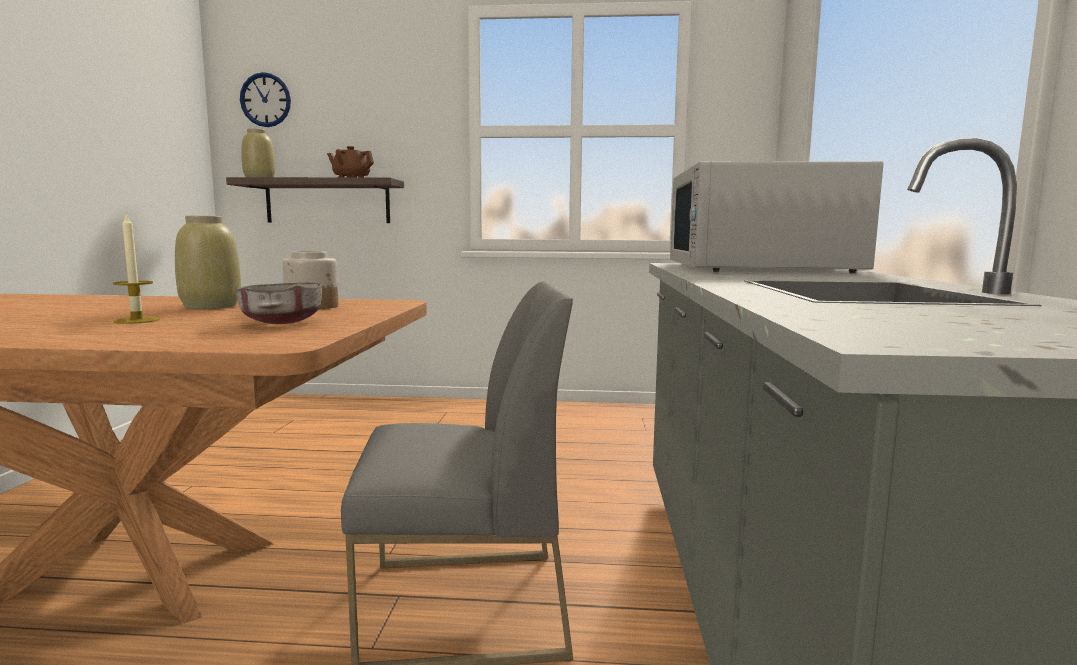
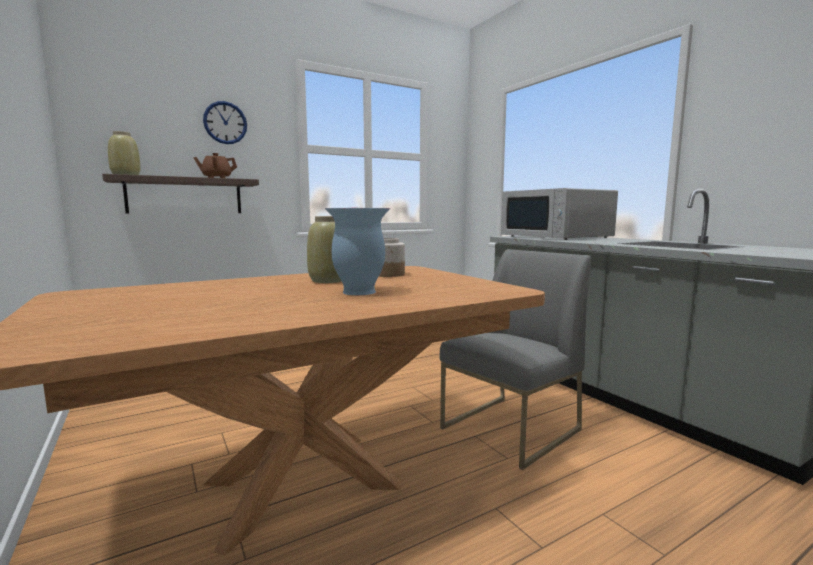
camera: 35 degrees left, 0 degrees up
candle [113,213,160,324] -> vase [325,208,390,295]
grey bowl [236,283,322,324] -> none
wall clock [240,72,291,127] -> wall clock moved to [203,101,247,144]

